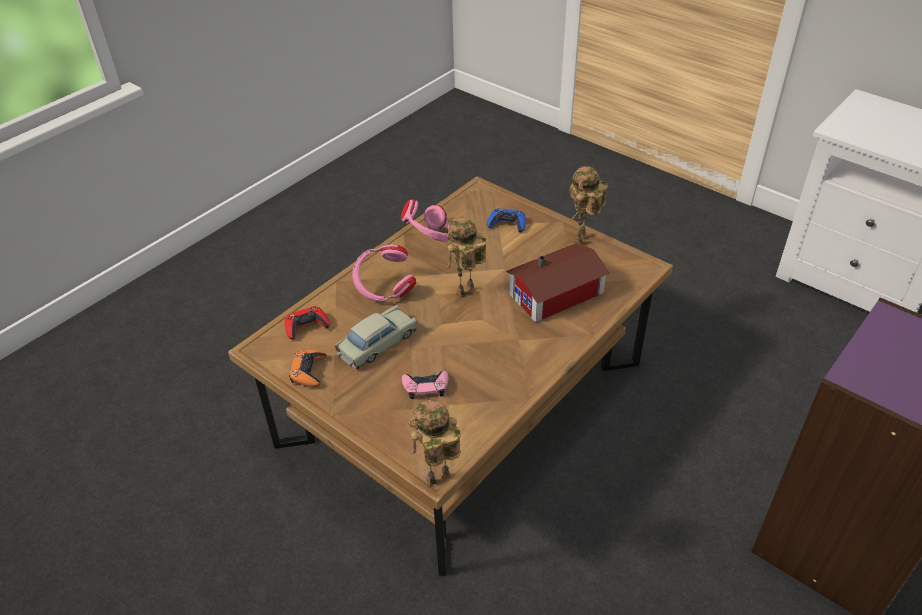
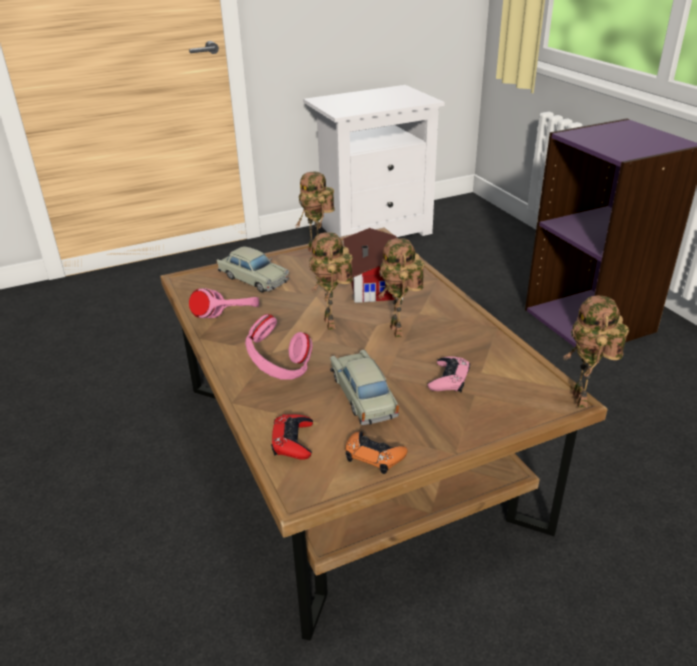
camera: 65 degrees left, 10 degrees down
blue game controller [487,208,526,232] -> beige toy car [217,247,289,292]
none -> toy robot [378,238,425,338]

